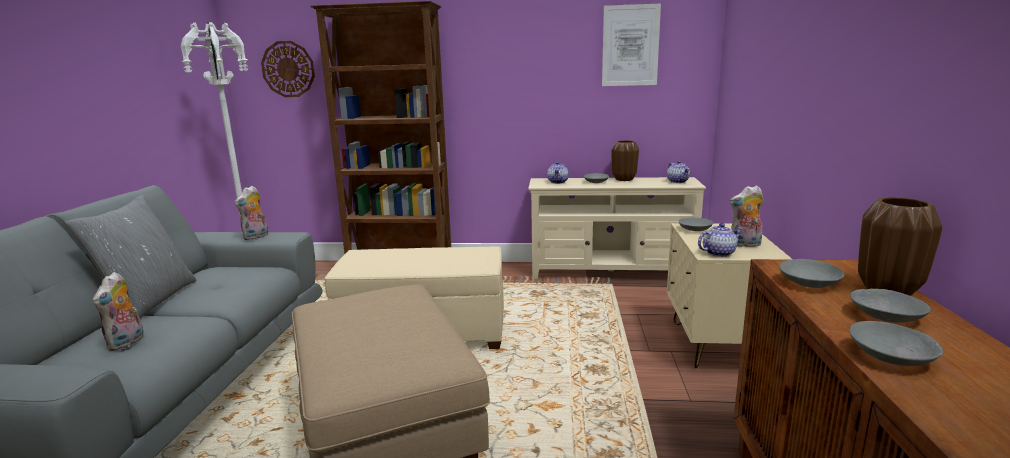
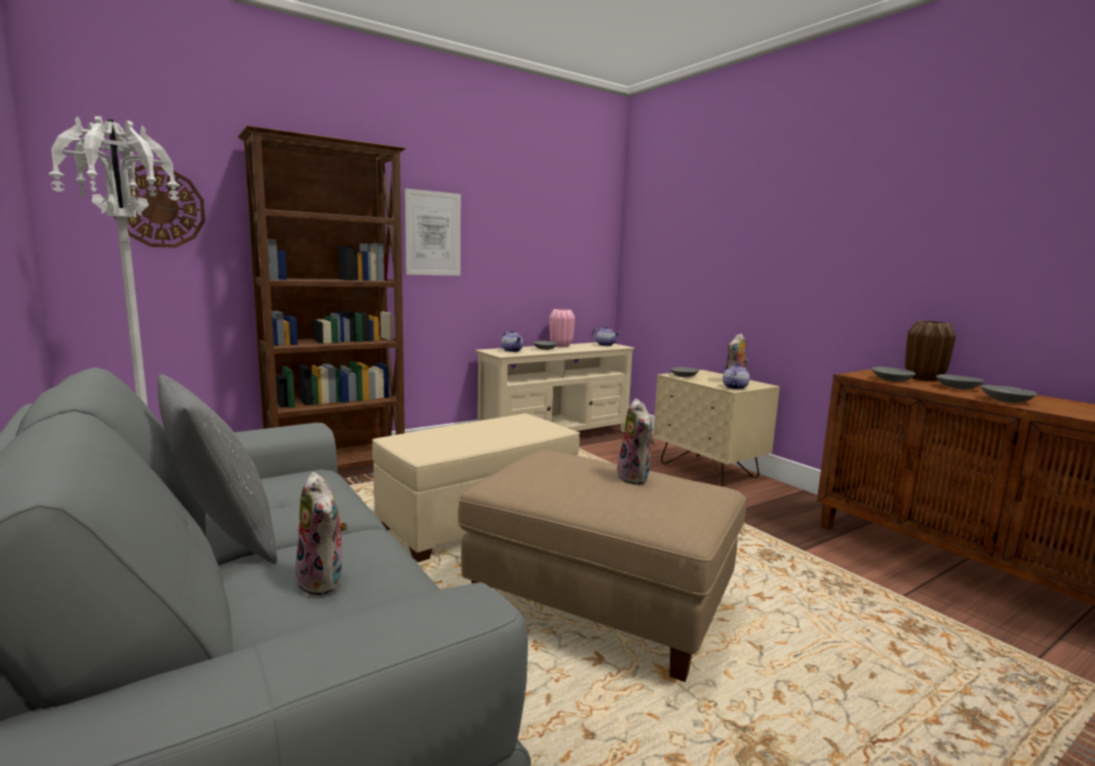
camera: 40 degrees left, 5 degrees down
plush toy [234,186,268,240] -> plush toy moved to [614,399,655,485]
picture [602,4,661,86] -> picture moved to [405,188,461,276]
brown vase [612,140,639,181] -> pink vase [549,309,575,347]

